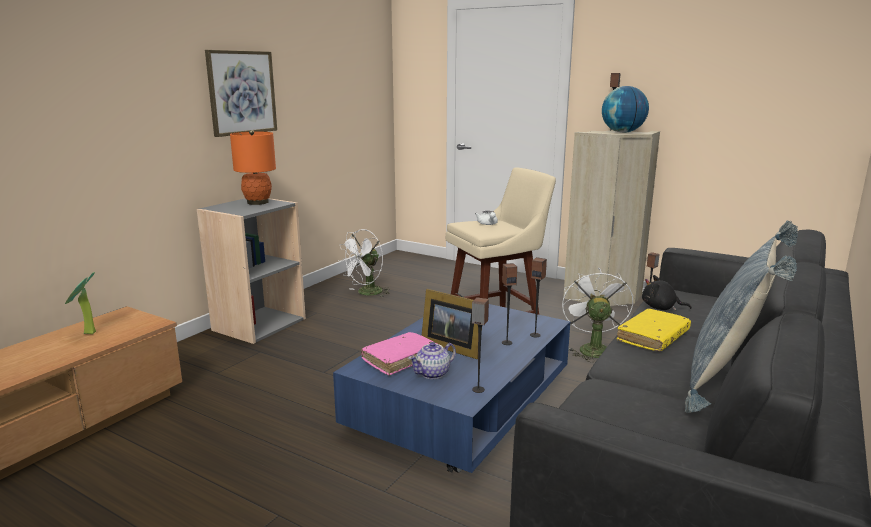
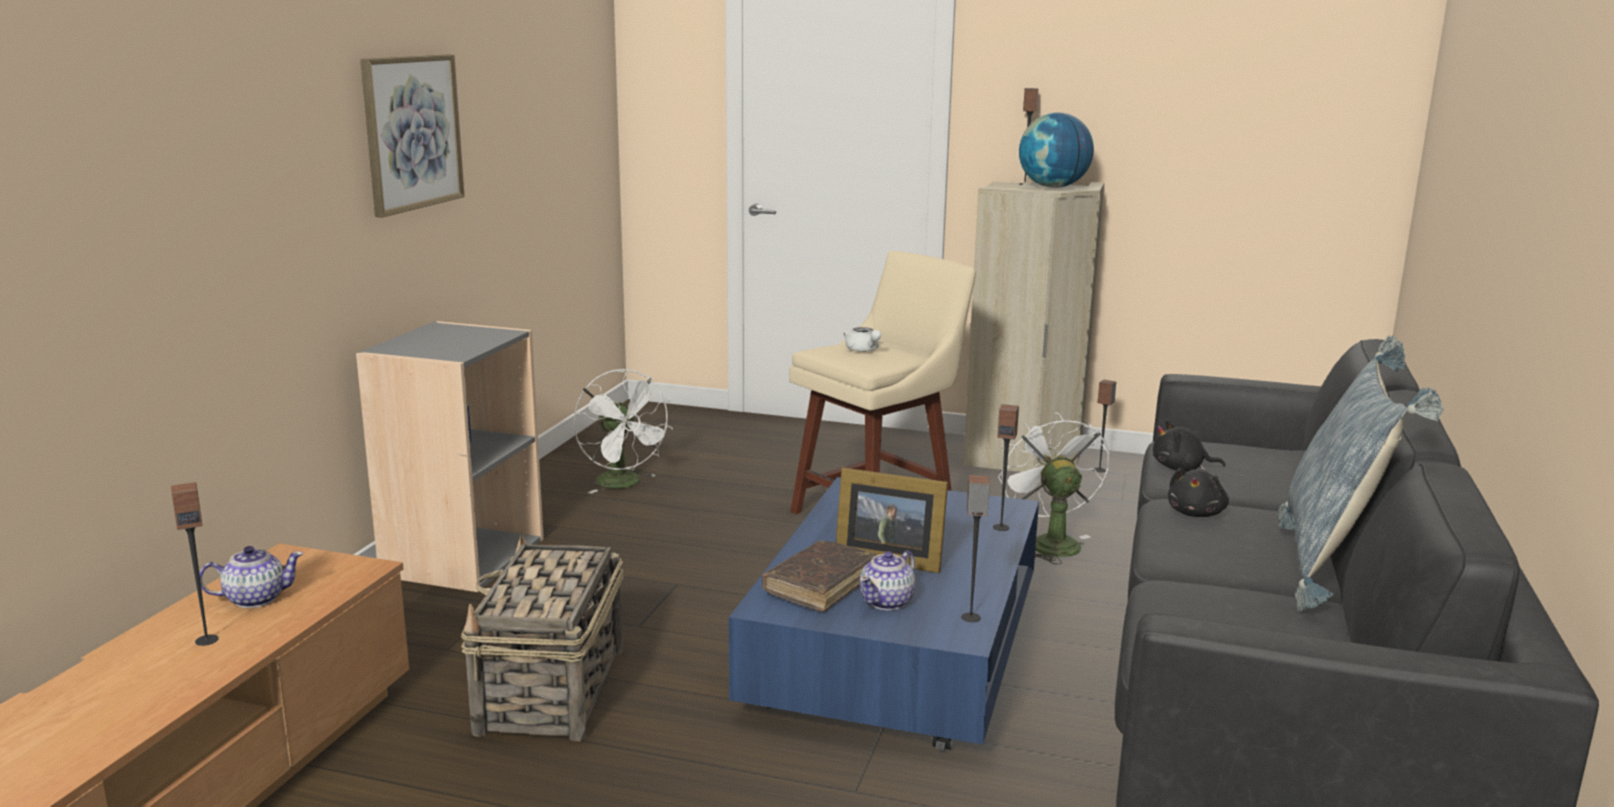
camera: 15 degrees left, 0 degrees up
potted plant [65,272,96,334] -> teapot [199,546,303,608]
orange table lamp [230,130,276,205] -> none
white fan [338,229,390,297] -> white fan turned 60 degrees counterclockwise [574,369,674,494]
pink book [361,332,437,375] -> brown book [762,541,877,612]
speaker [502,263,517,345] -> speaker moved to [171,482,219,646]
yellow book [617,309,691,352] -> black plush toy [1168,468,1229,517]
none -> basket [461,532,624,741]

